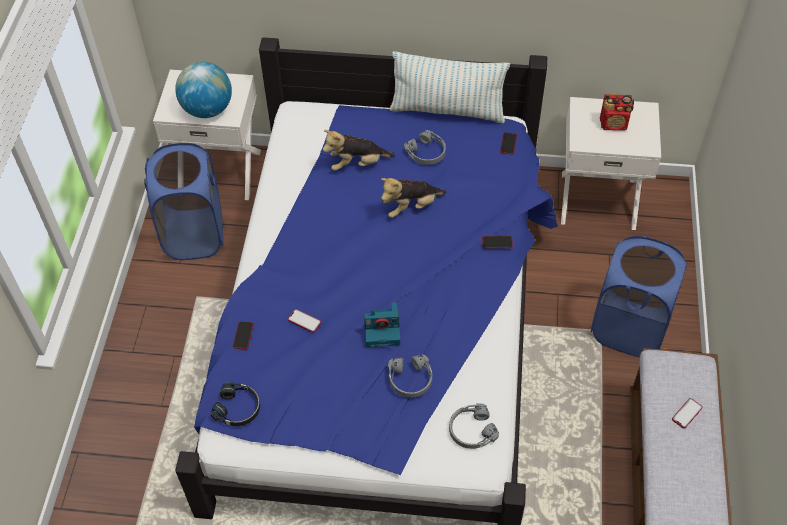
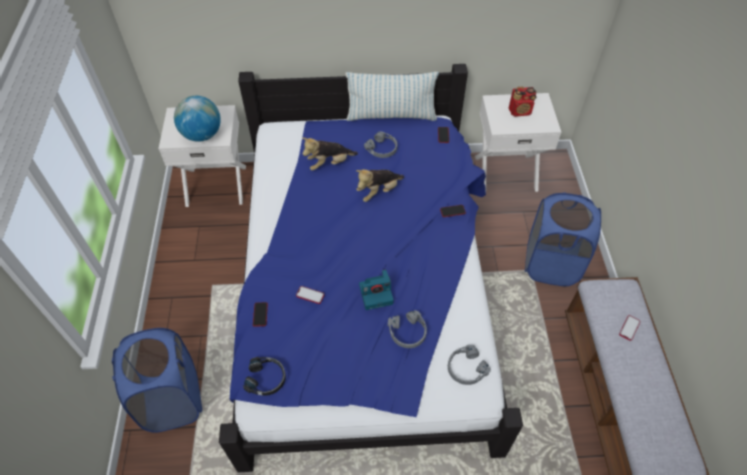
camera: 10 degrees left, 0 degrees up
blue laundry basket [144,143,224,260] -> blue laundry basket moved to [112,328,202,433]

